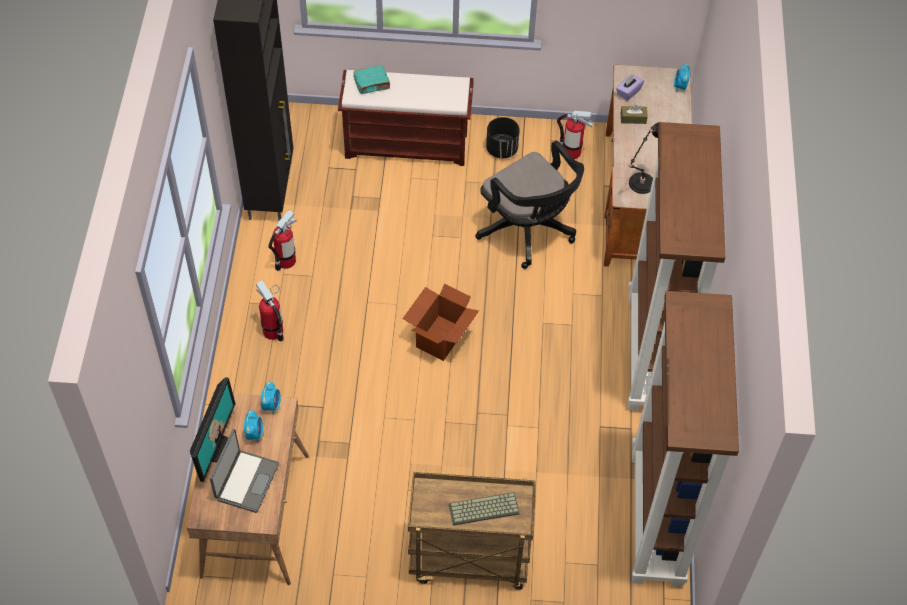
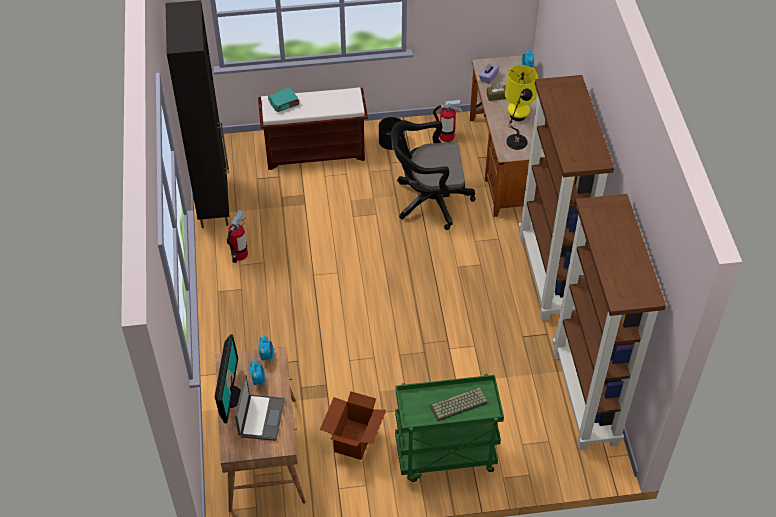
camera: 10 degrees left, 5 degrees down
fire extinguisher [256,280,284,342] -> none
cardboard box [402,284,479,361] -> cardboard box moved to [320,391,386,460]
brown cart [408,470,536,590] -> green cart [395,374,504,482]
black office chair [475,141,584,269] -> black office chair turned 135 degrees clockwise [391,120,475,230]
none -> yellow table lamp [505,65,537,121]

